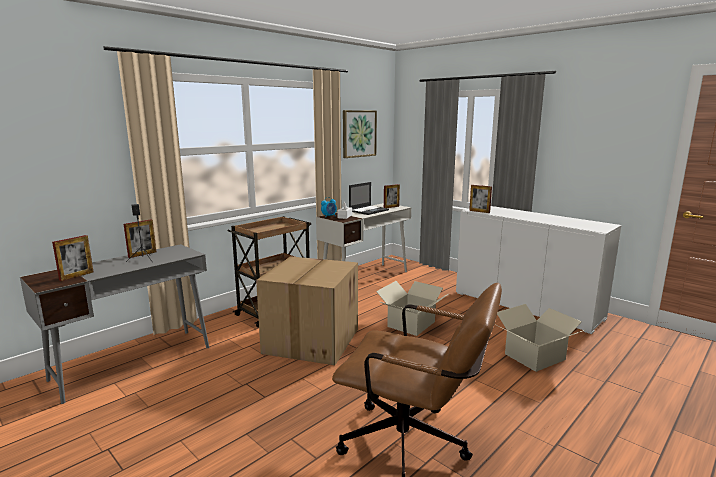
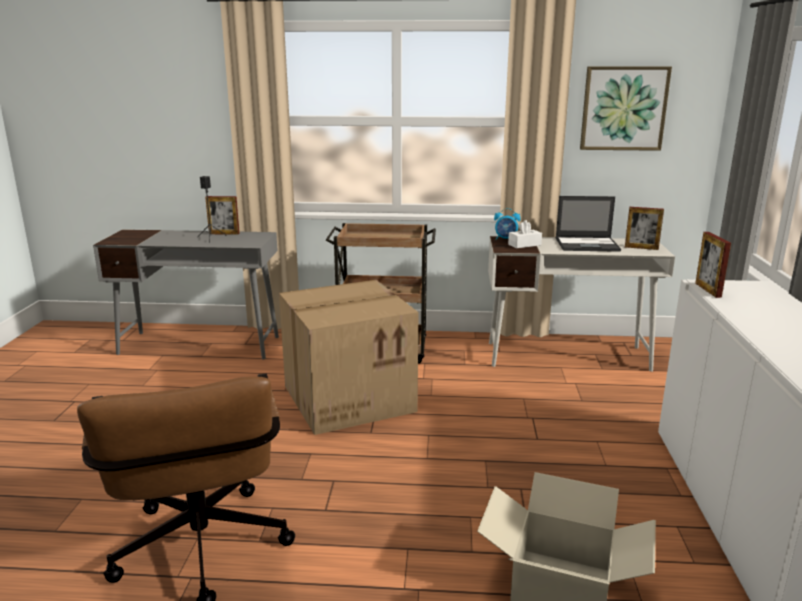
camera: 50 degrees right, 5 degrees up
picture frame [52,235,94,281] -> none
cardboard box [376,281,448,336] -> none

